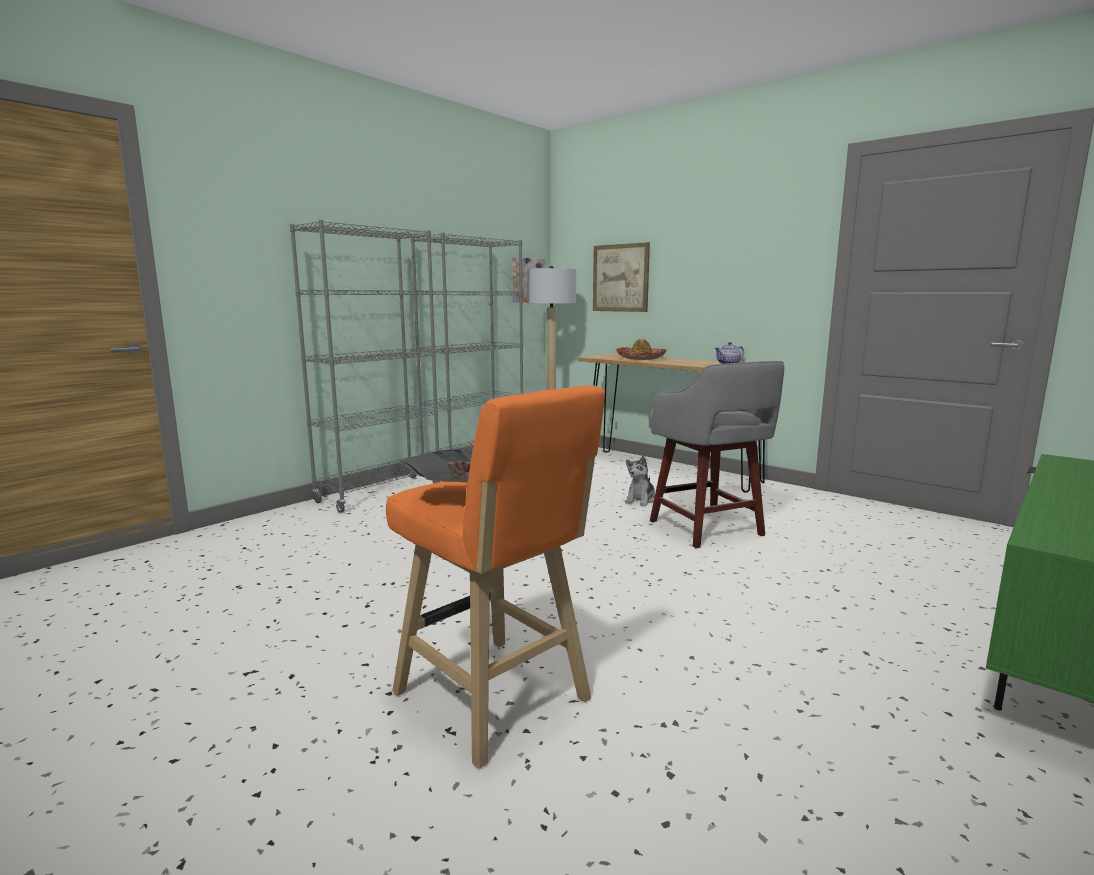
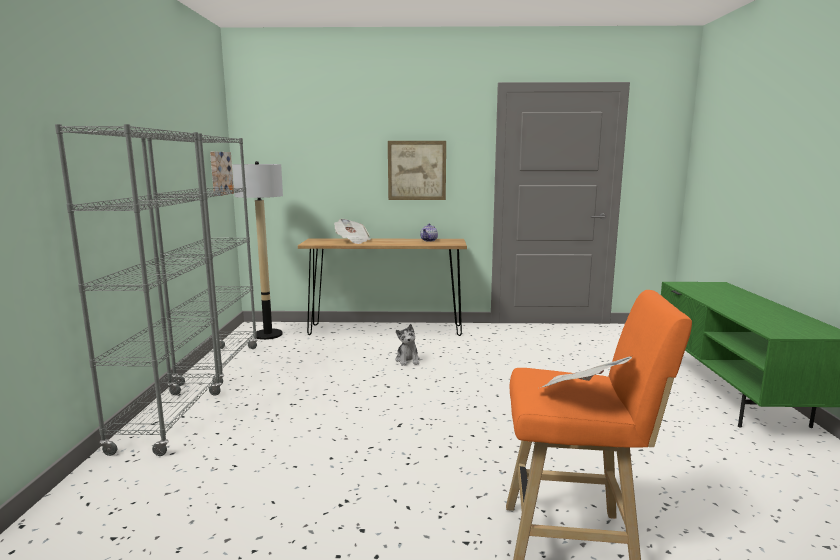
camera: 40 degrees left, 0 degrees up
picture [593,242,650,312] -> picture moved to [388,141,446,200]
hat [616,338,667,360] -> newspaper [334,219,371,244]
grey stool [649,361,784,548] -> none

